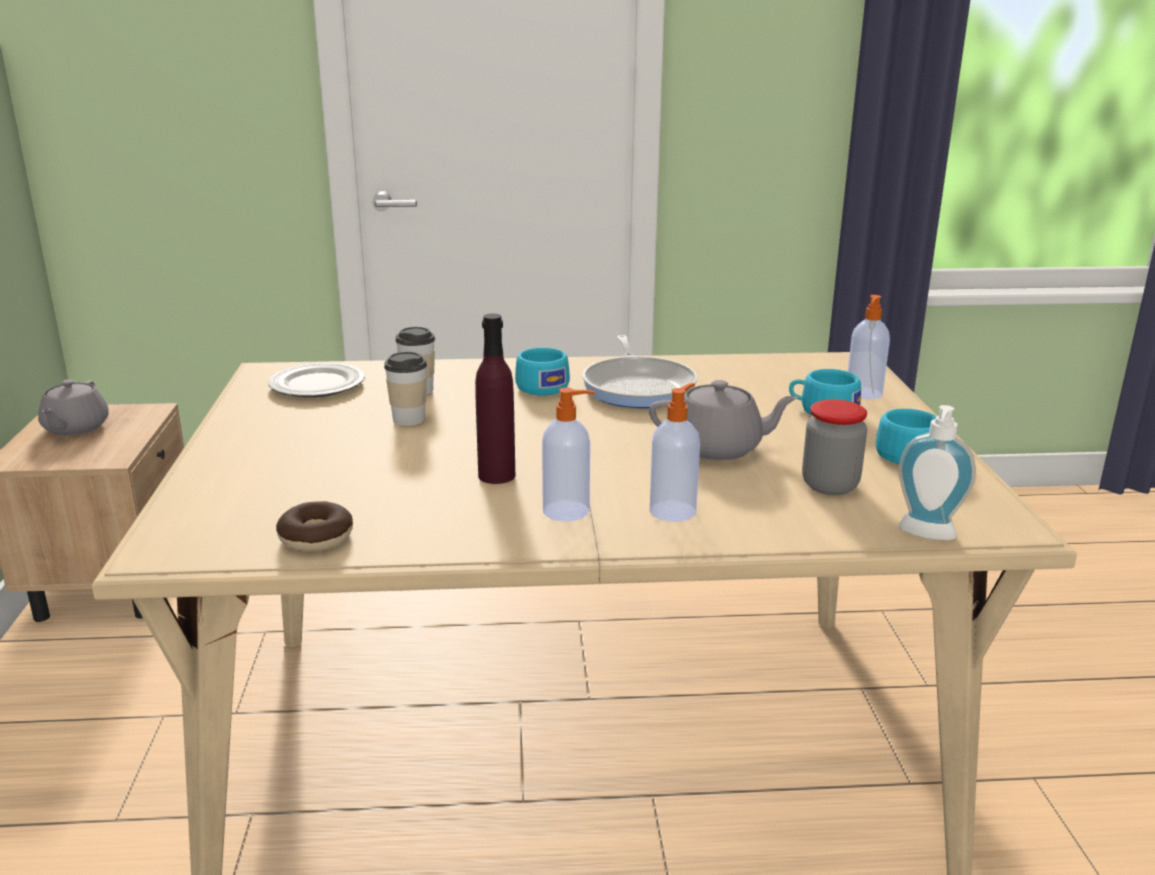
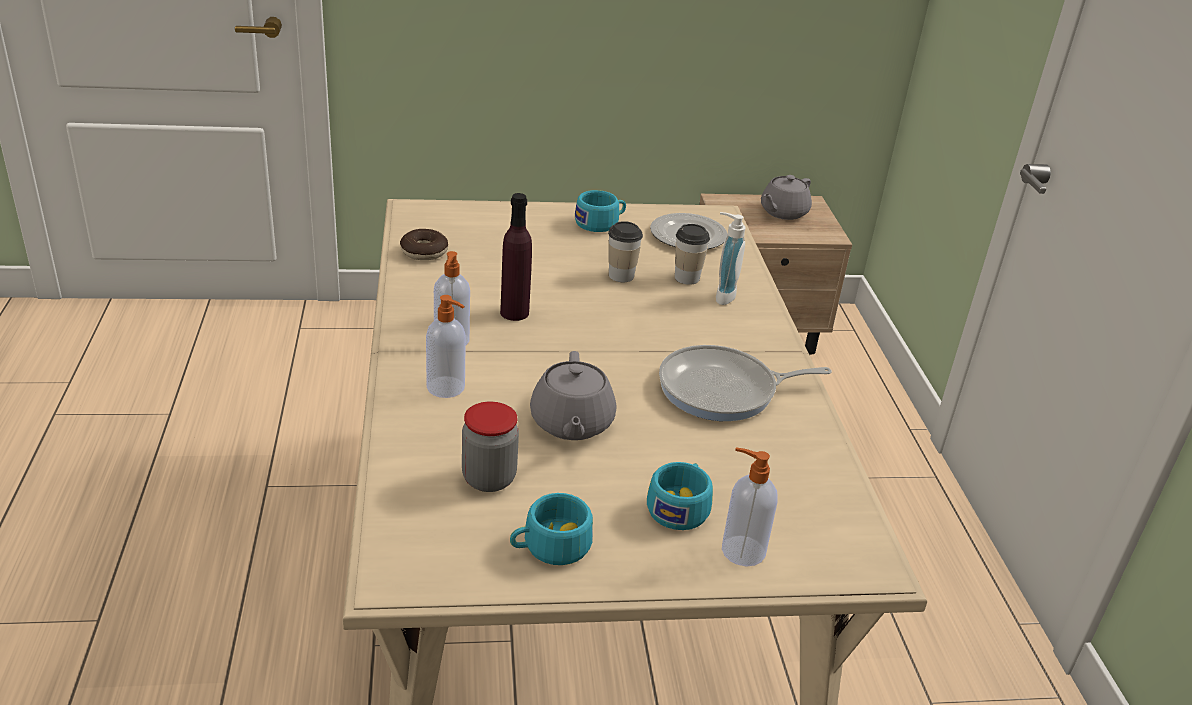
camera: 85 degrees right, 10 degrees up
grey teapot [38,379,109,436] -> grey teapot turned 45 degrees counterclockwise [761,175,812,220]
turquoise cup [515,348,570,396] -> turquoise cup moved to [575,190,626,232]
soap dispenser [898,405,976,540] -> soap dispenser moved to [716,212,746,305]

